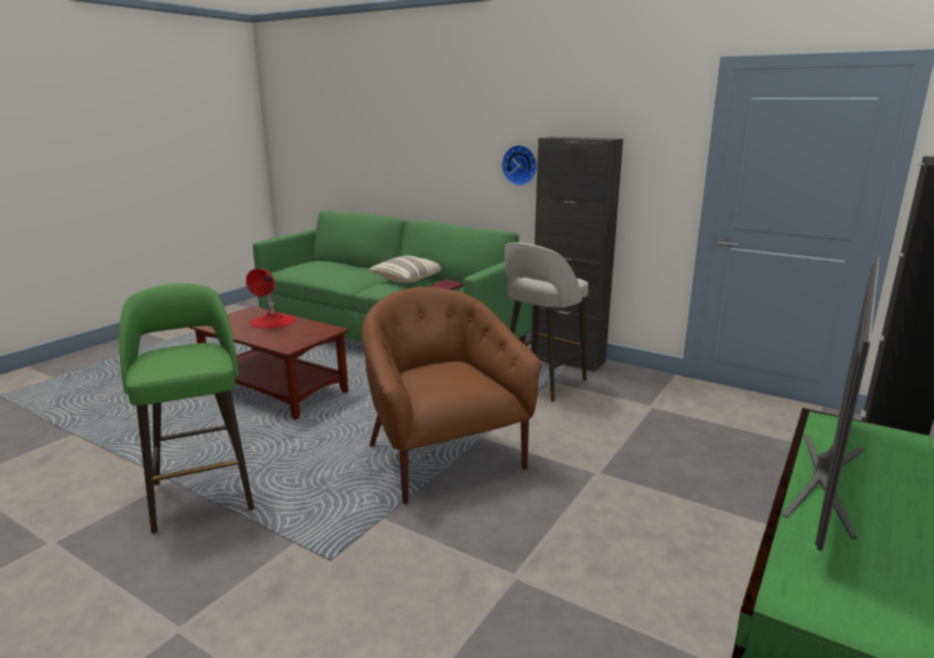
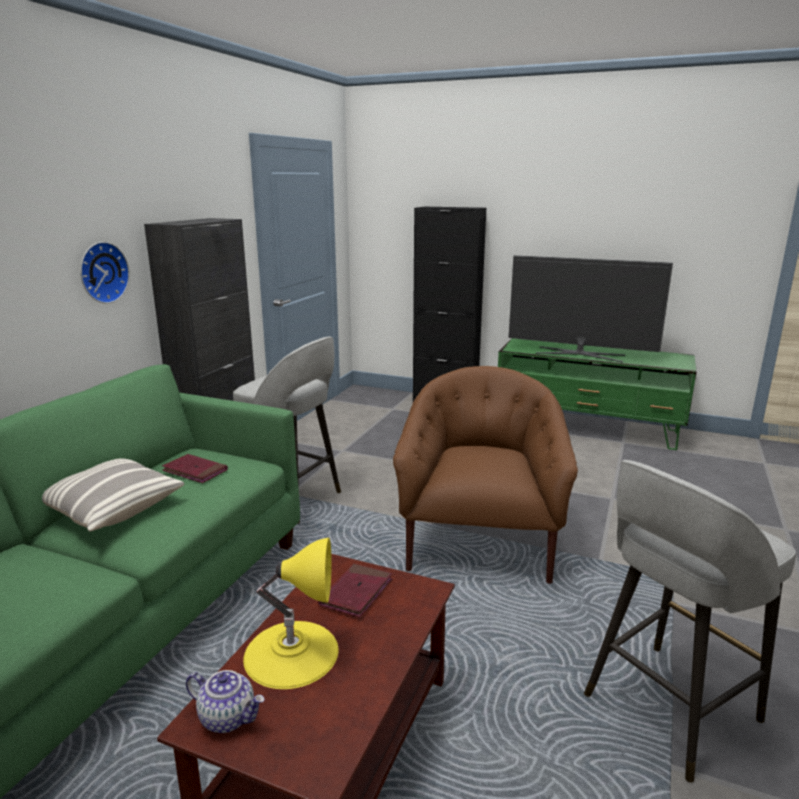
camera: 100 degrees left, 0 degrees up
green stool [119,283,254,534] -> grey stool [584,460,796,783]
red table lamp [246,269,295,329] -> yellow table lamp [243,538,339,689]
brown armchair [362,287,541,504] -> brown armchair turned 135 degrees clockwise [393,366,578,583]
none -> teapot [186,670,265,733]
none -> red book [318,564,392,618]

